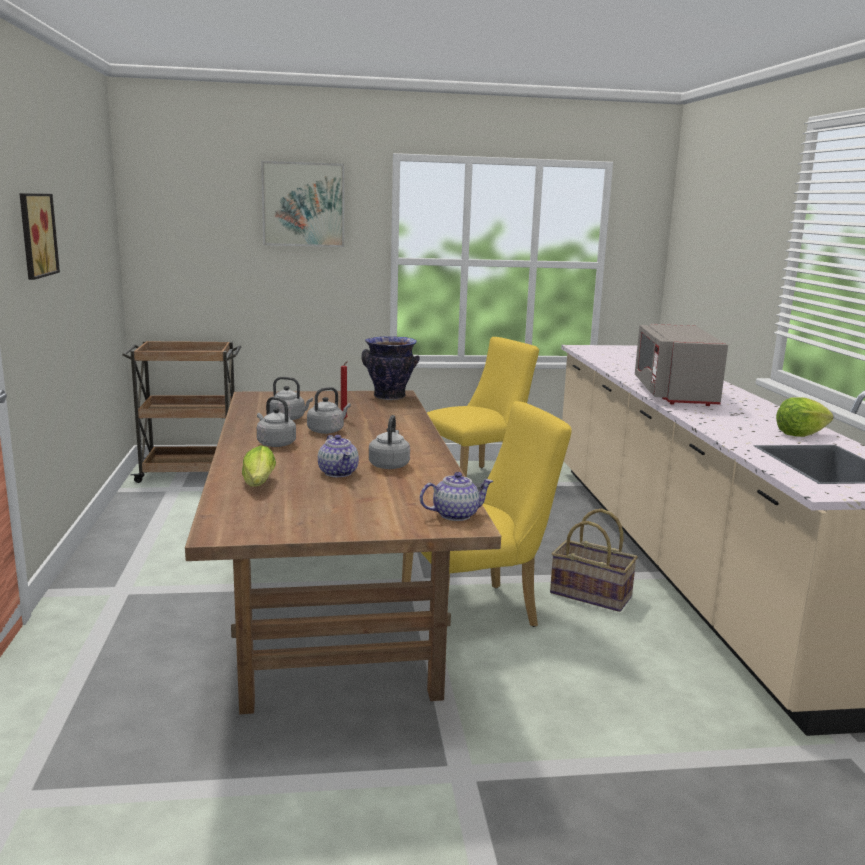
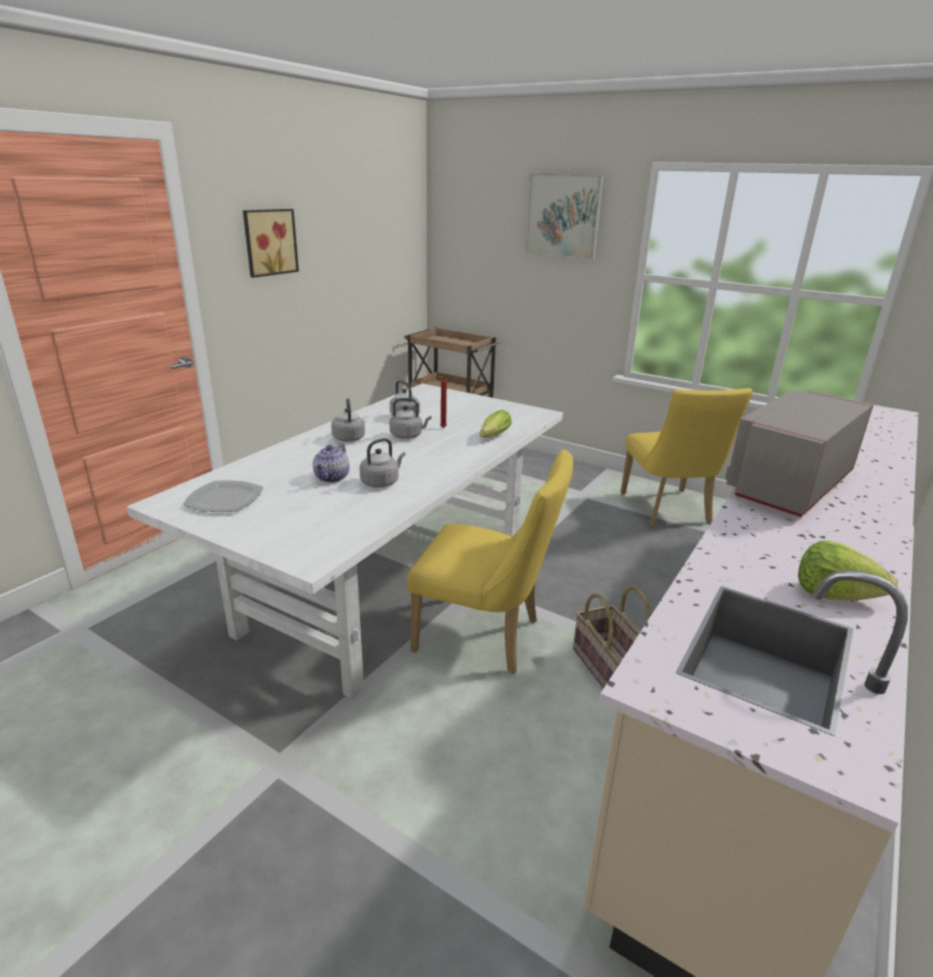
camera: 40 degrees right, 10 degrees up
brown dining table [185,391,501,714] -> white dining table [127,383,563,699]
lettuce [242,445,276,487] -> lettuce moved to [479,410,511,438]
vase [361,336,420,400] -> none
teapot [420,472,493,521] -> none
yellow chair [427,337,539,477] -> yellow chair turned 75 degrees clockwise [621,388,753,527]
none -> plate [183,480,263,512]

